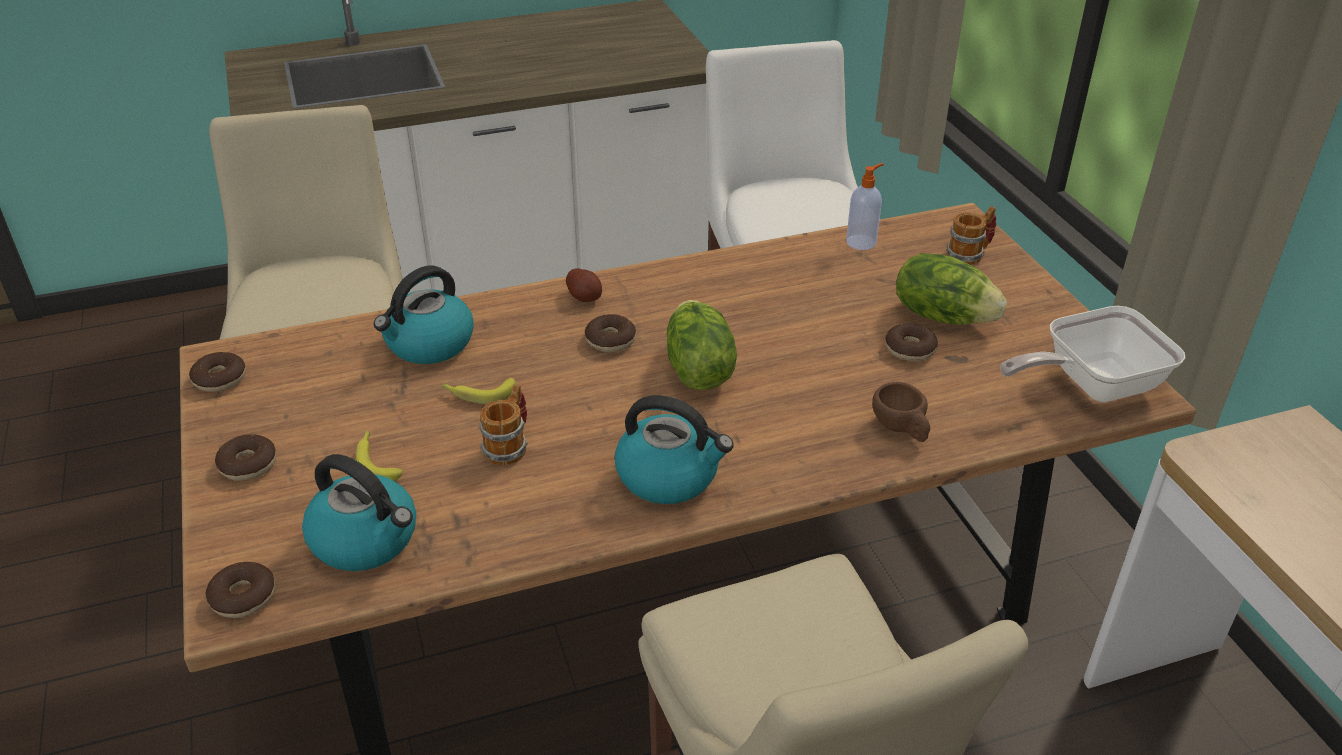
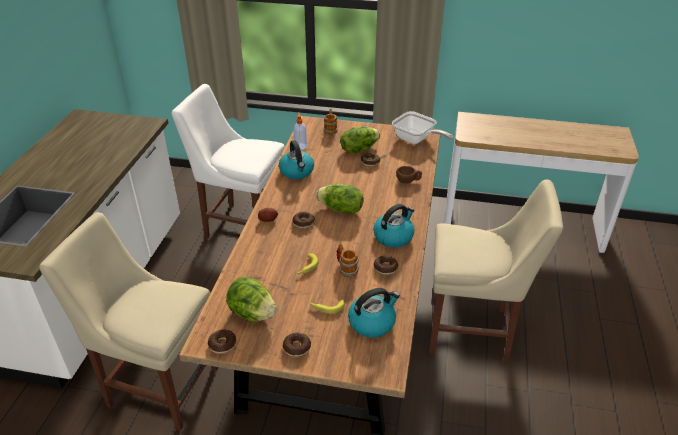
camera: 60 degrees left, 0 degrees up
donut [206,562,275,618] -> donut moved to [374,256,398,275]
kettle [374,266,474,364] -> kettle moved to [279,140,314,179]
frying pan [1000,306,1185,402] -> frying pan turned 60 degrees counterclockwise [392,111,453,144]
none -> lettuce [226,277,277,321]

